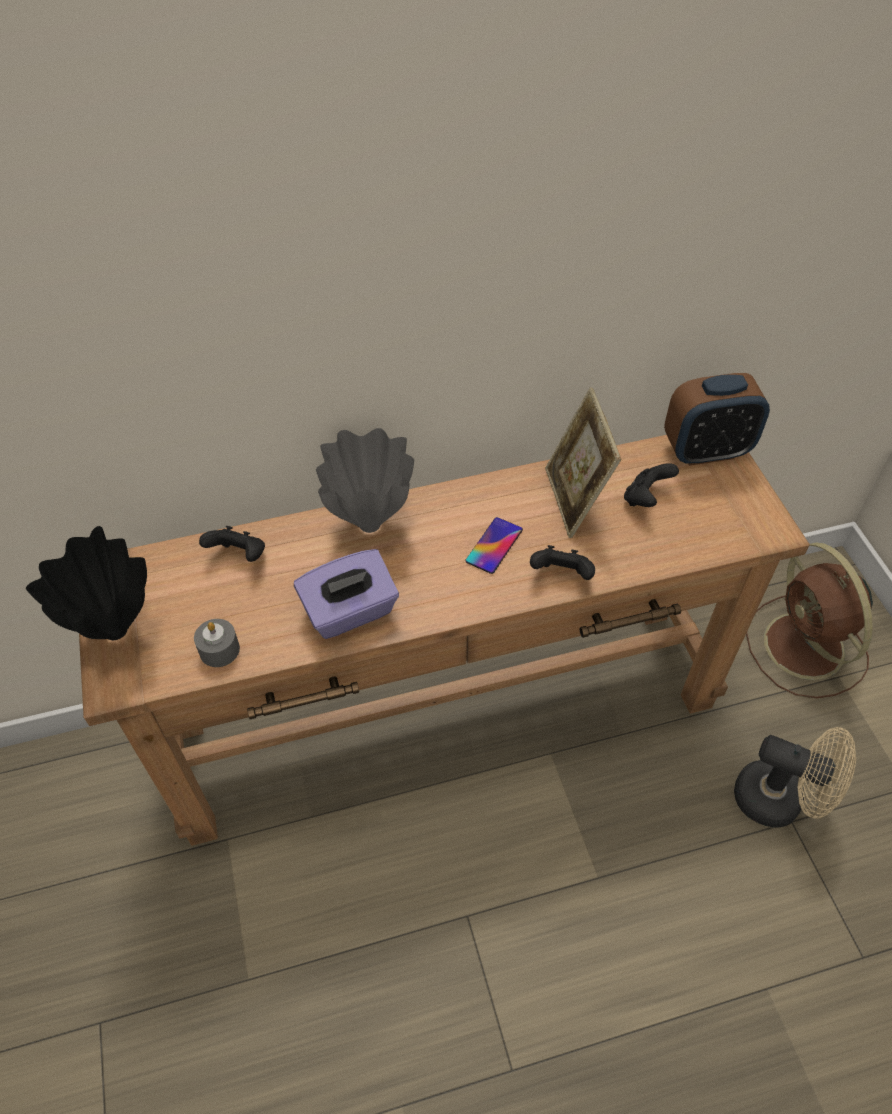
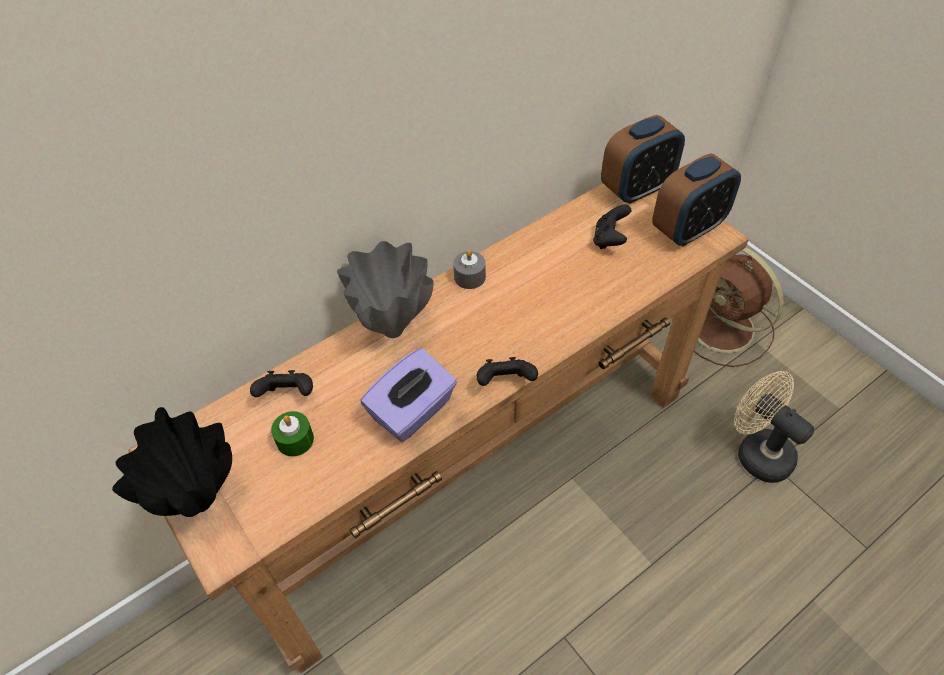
camera: 20 degrees left, 0 degrees up
grey candle [194,619,240,667] -> grey candle moved to [453,250,486,289]
phone [465,517,523,574] -> none
black game controller [530,545,595,580] -> black game controller moved to [477,357,538,386]
picture frame [545,387,621,538] -> none
beige fan [734,727,856,828] -> beige fan turned 135 degrees counterclockwise [734,371,814,483]
none -> green candle [271,411,314,456]
none -> alarm clock [652,153,741,246]

